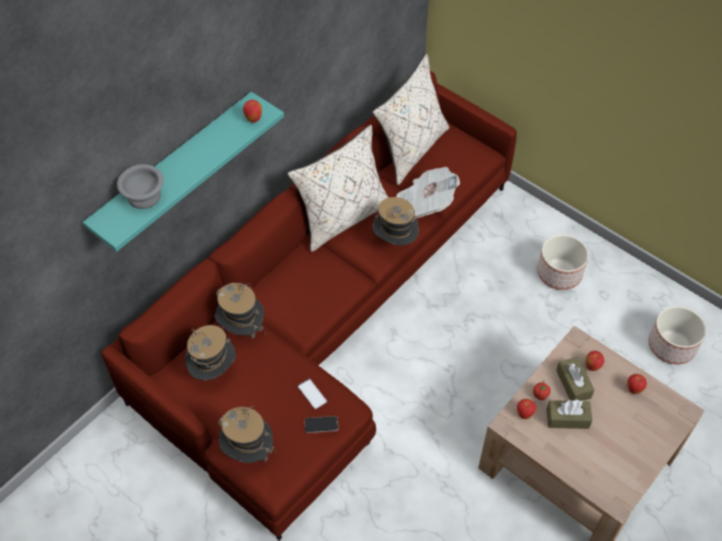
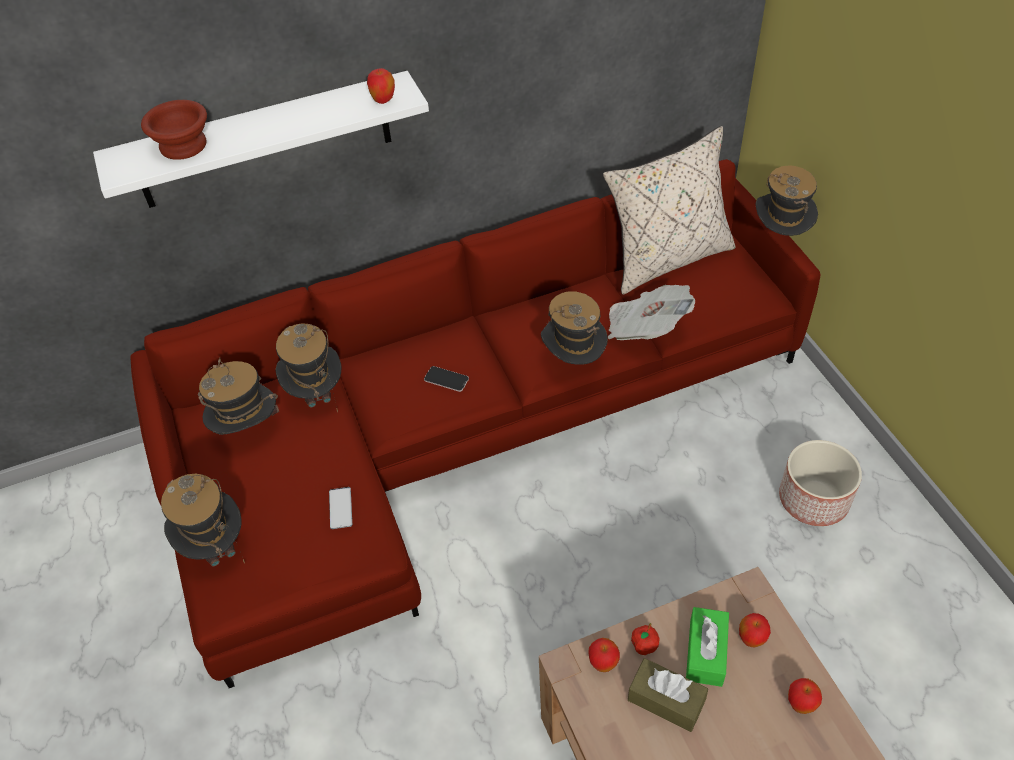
camera: 30 degrees right, 5 degrees down
turquoise shelf [83,92,284,252] -> white shelf [93,71,429,208]
grey bowl [117,164,164,209] -> brown bowl [141,100,207,160]
beige pillow [287,125,389,252] -> none
phone [305,416,338,433] -> phone moved to [424,366,469,392]
brown tissue box [556,357,594,401] -> green tissue box [686,607,729,687]
planter [649,306,706,365] -> none
none -> hat [755,165,818,236]

